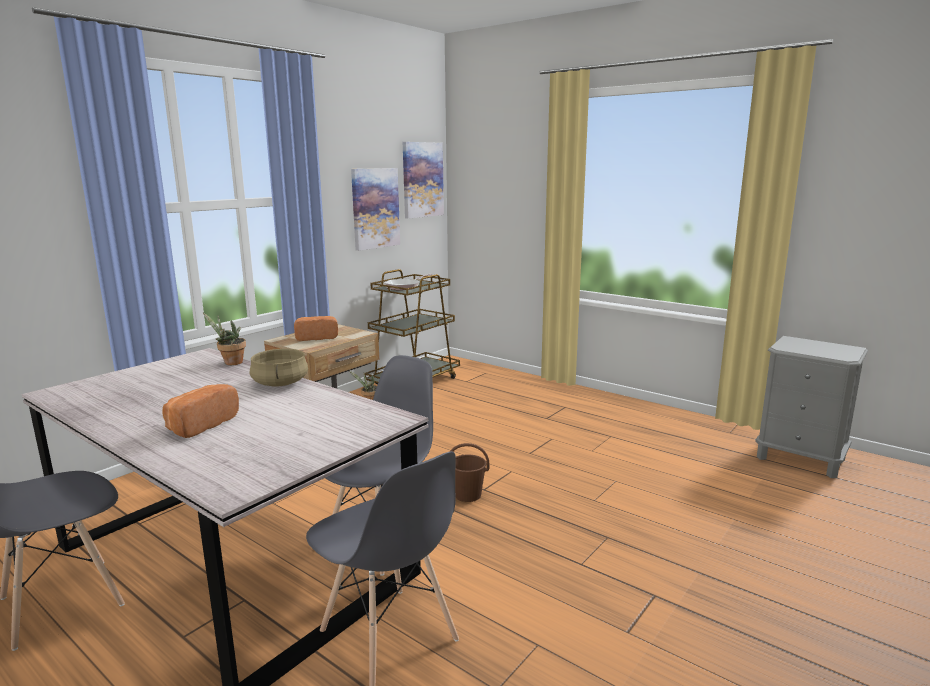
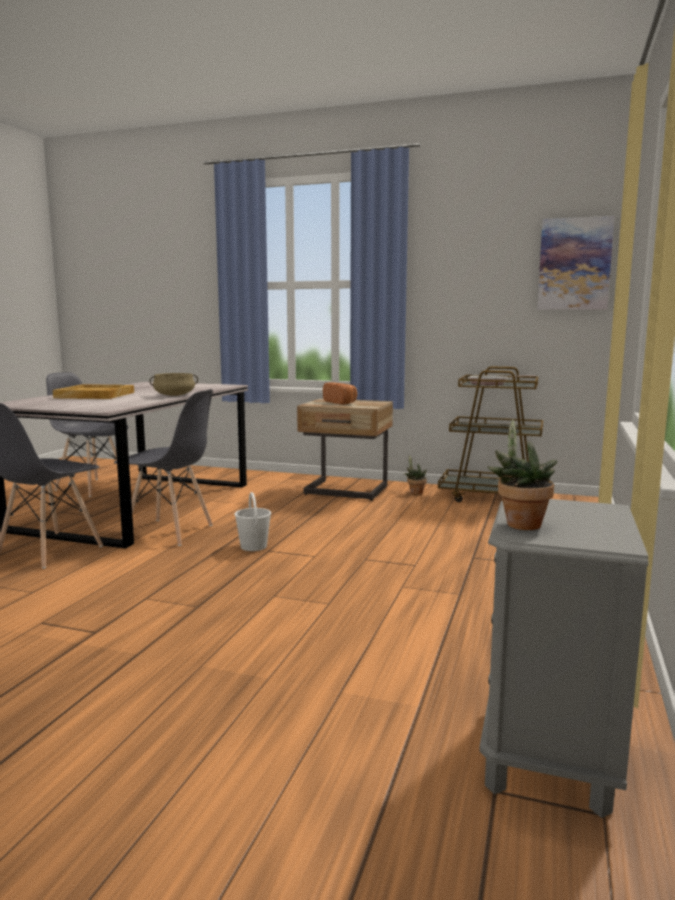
camera: 70 degrees right, 5 degrees down
bread [162,384,239,438] -> beige tray [53,384,134,399]
potted plant [203,312,246,365] -> potted plant moved to [487,419,557,530]
picture [351,168,400,251] -> none
brown bucket [450,443,490,502] -> white bucket [235,492,271,551]

